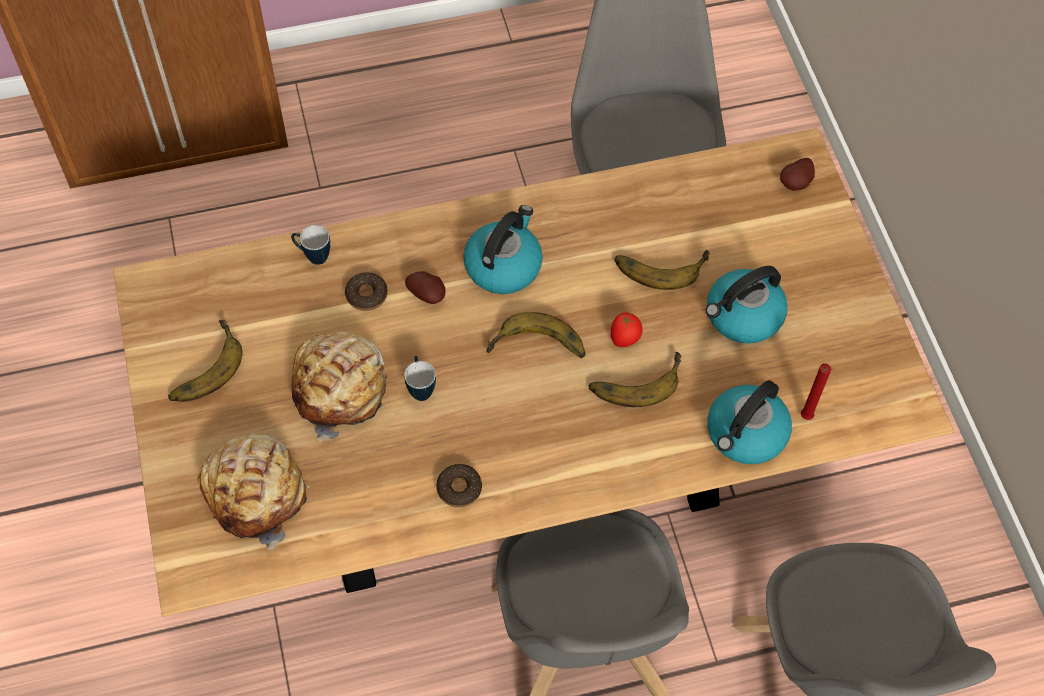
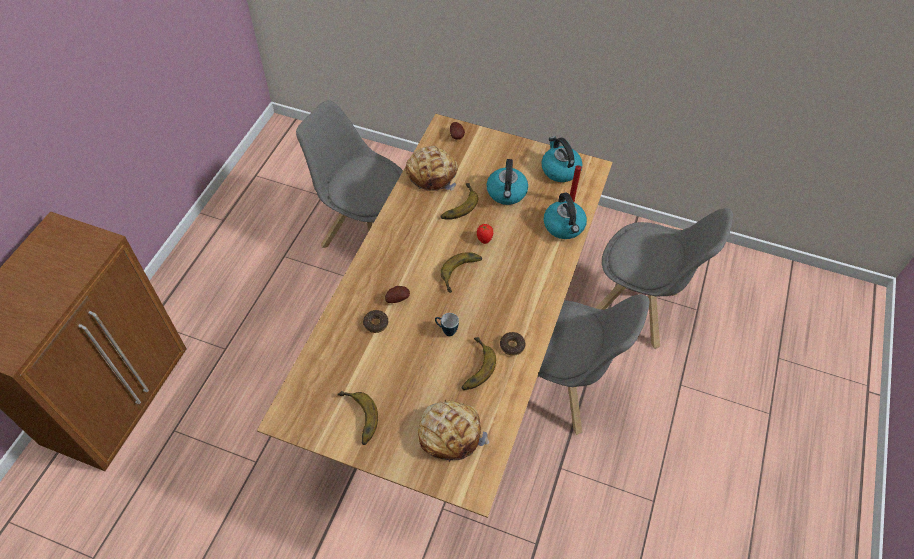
camera: 55 degrees left, 5 degrees down
mug [291,225,330,265] -> none
bread [291,332,387,441] -> bread moved to [406,146,458,191]
kettle [463,205,543,294] -> kettle moved to [541,136,582,182]
banana [589,352,681,407] -> banana moved to [461,337,496,390]

